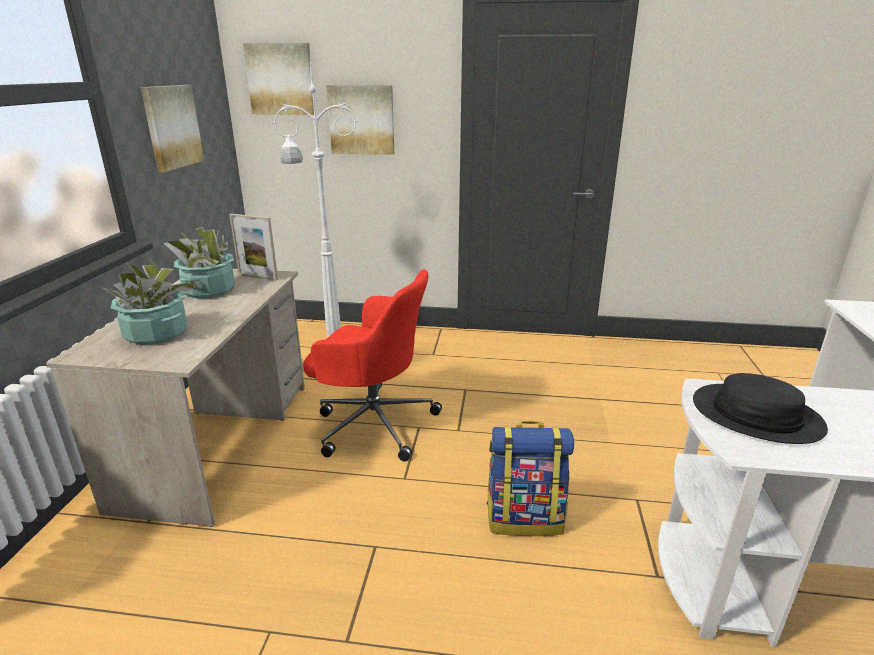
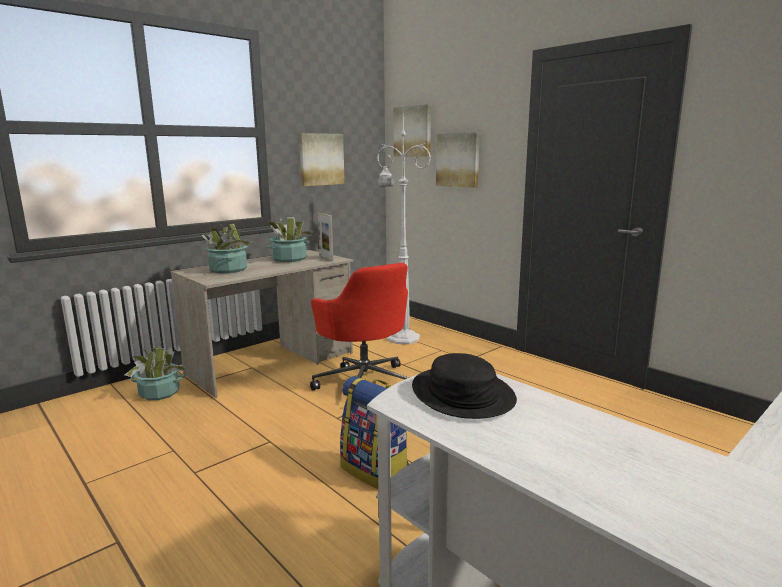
camera: 40 degrees right, 10 degrees down
none -> potted plant [125,346,186,400]

